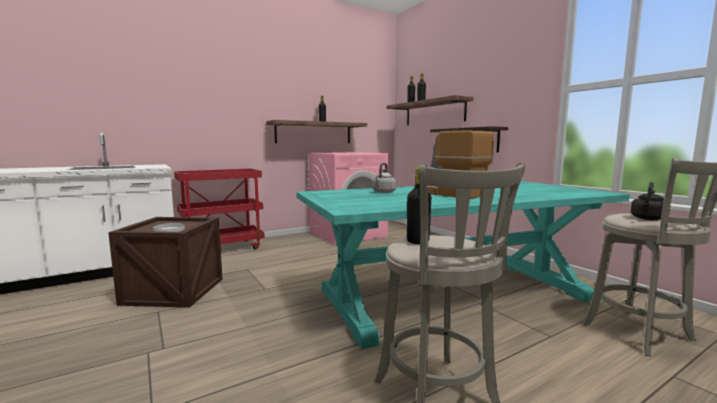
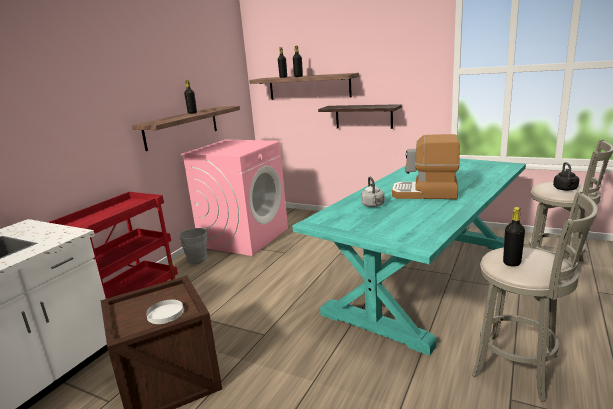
camera: 30 degrees left, 10 degrees up
none -> grey bucket [177,227,208,265]

